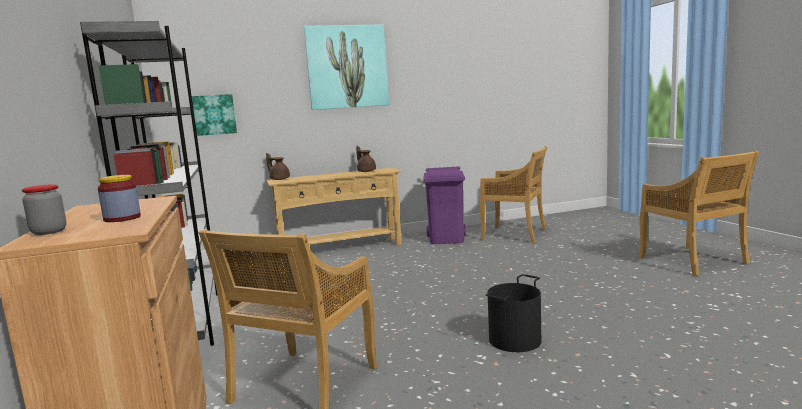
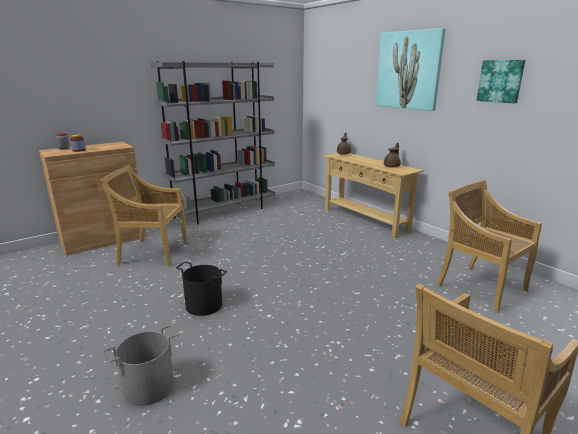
camera: 70 degrees right, 10 degrees up
picture [192,94,237,136] -> picture moved to [477,60,525,104]
purple trash can [423,166,466,244] -> none
beige chair [480,146,547,243] -> beige chair turned 135 degrees clockwise [437,180,542,313]
none -> grey bucket [102,325,179,406]

